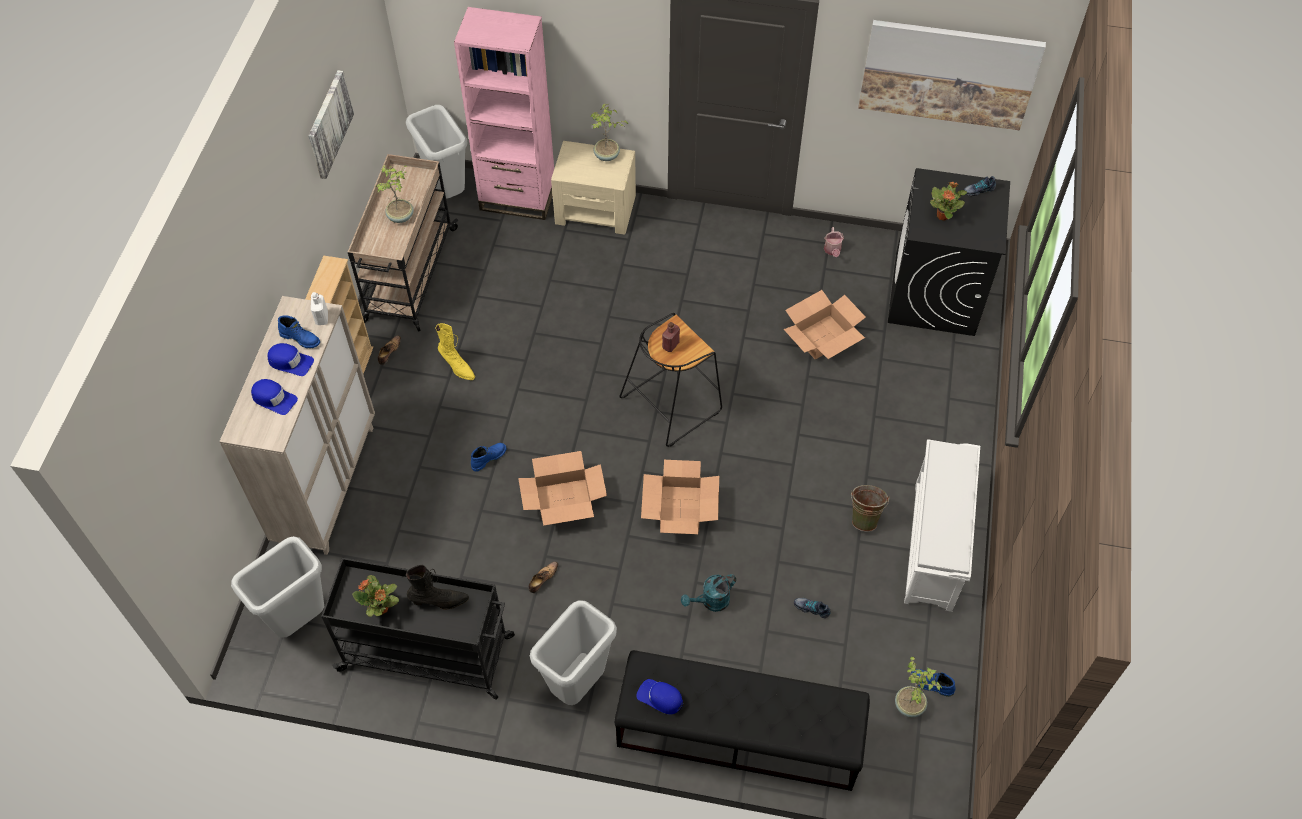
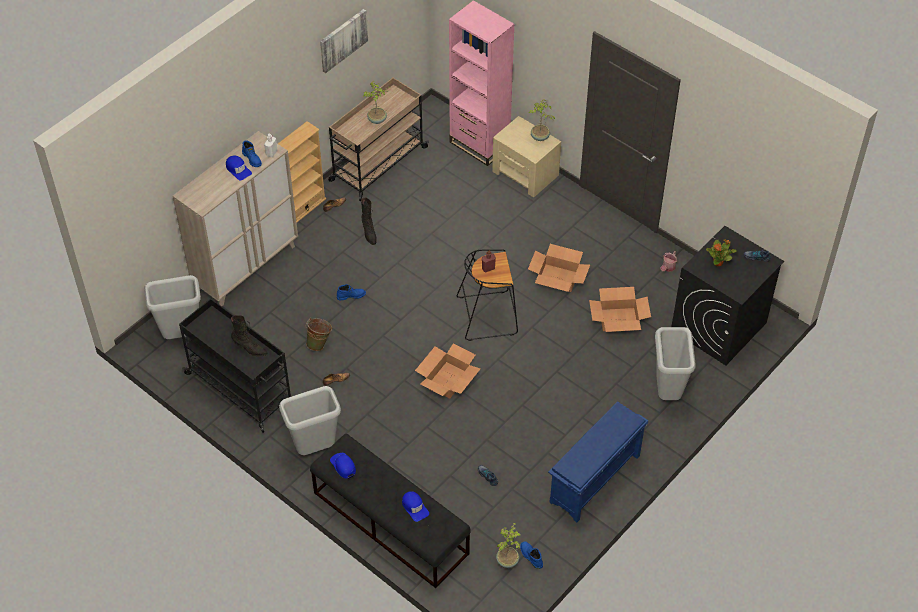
camera: 30 degrees right, 5 degrees down
blue cap [251,379,298,415] -> blue cap moved to [402,491,429,522]
potted plant [352,575,399,617] -> none
grey trash can [406,105,468,199] -> grey trash can moved to [655,327,696,400]
yellow boot [436,323,475,380] -> black boot [361,198,377,245]
cardboard box [518,451,607,526] -> cardboard box moved to [528,244,590,292]
turquoise watering can [681,574,736,612] -> none
green bucket [851,485,889,532] -> green bucket moved to [306,318,332,351]
picture [858,20,1046,130] -> none
white shoe rack [904,439,980,612] -> blue shoe rack [548,401,648,522]

